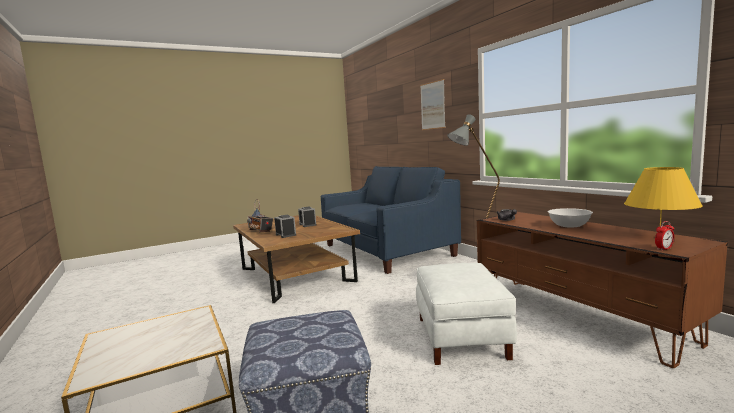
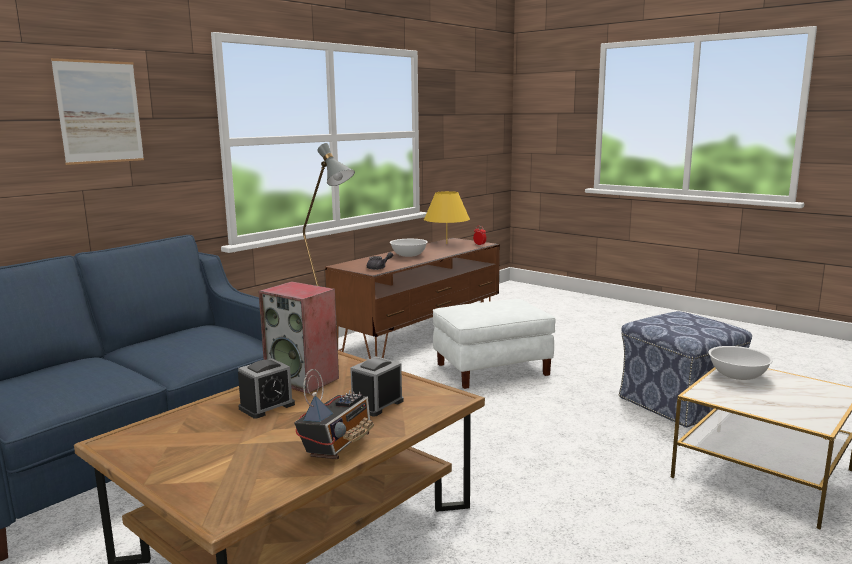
camera: 110 degrees left, 5 degrees up
none -> speaker [258,281,339,394]
none -> white bowl [708,346,773,380]

